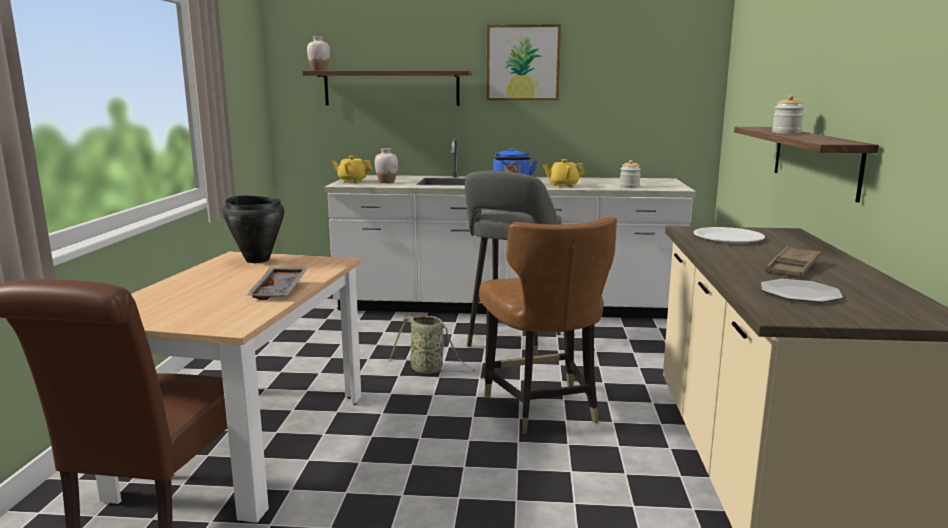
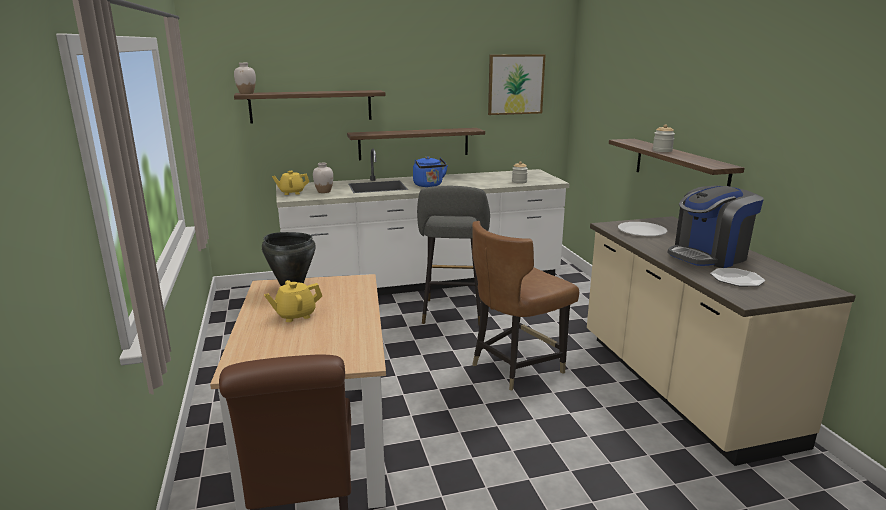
camera: 20 degrees left, 5 degrees up
grey tray [246,267,308,300] -> none
basket [389,315,475,374] -> none
brown chair [479,216,617,434] -> brown chair turned 90 degrees clockwise [472,221,579,391]
picture [487,24,561,100] -> picture moved to [488,54,546,115]
yellow teapot [543,159,585,187] -> yellow teapot moved to [264,280,322,322]
brown tray [765,246,821,278] -> coffee machine [667,186,764,268]
none -> shelf [347,128,485,160]

